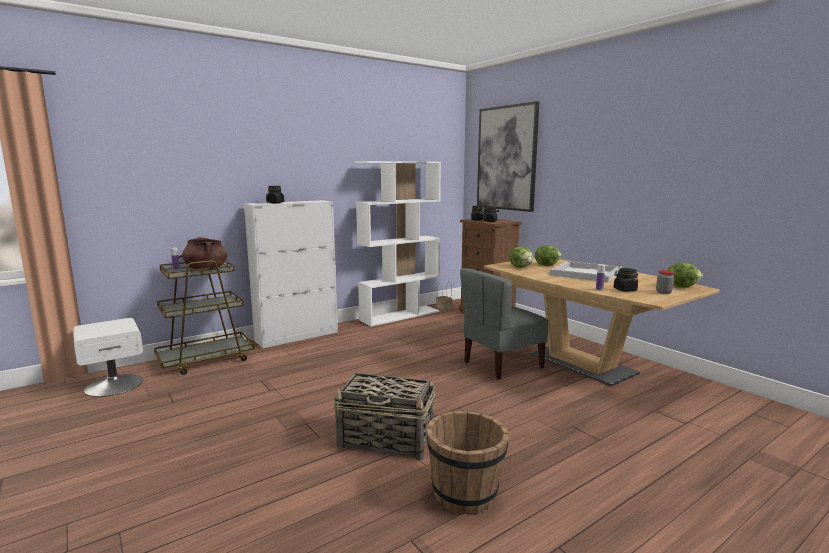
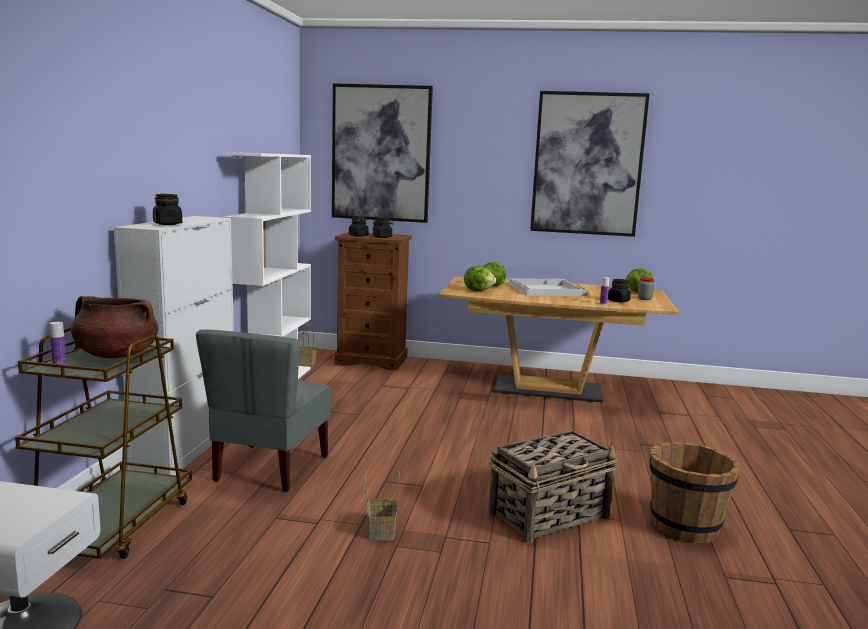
camera: 45 degrees left, 0 degrees up
grey chair [460,268,549,380] -> grey chair moved to [196,330,331,492]
none -> basket [365,470,400,541]
none -> picture [530,91,650,237]

